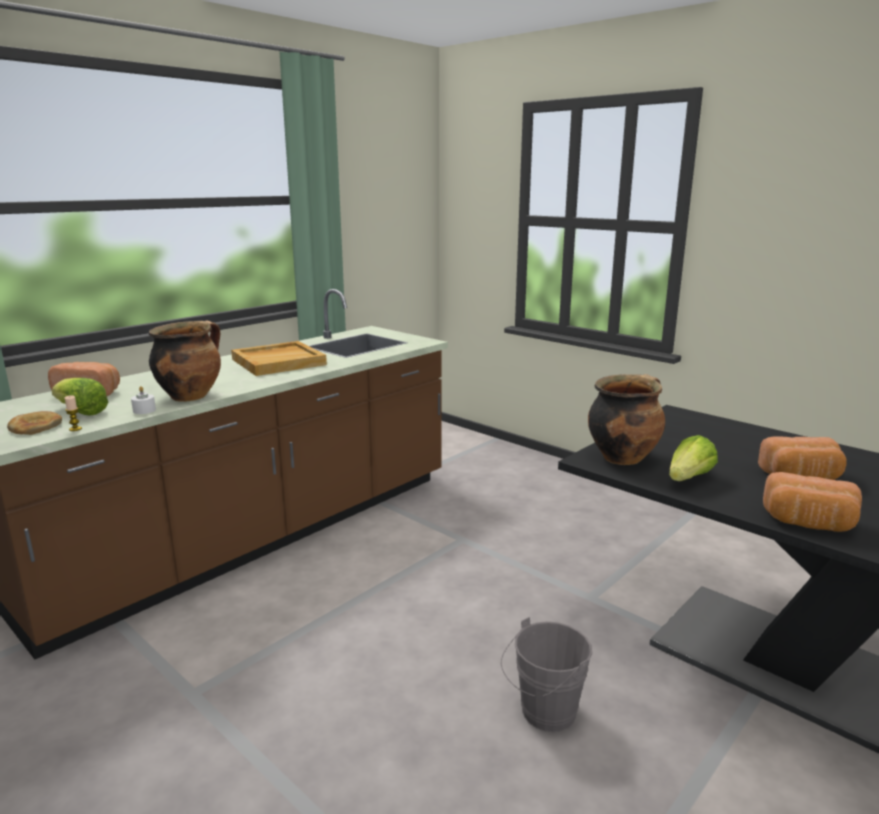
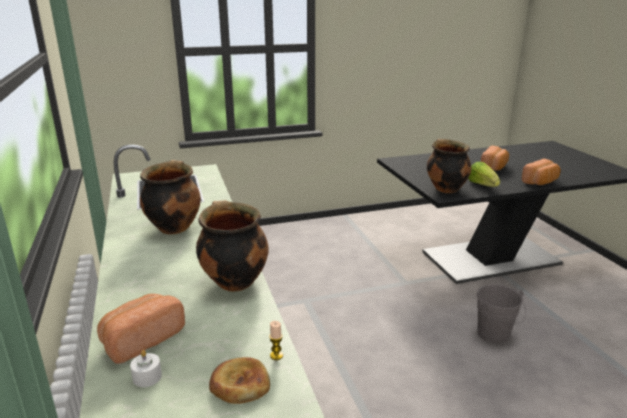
camera: 60 degrees left, 5 degrees up
lettuce [51,378,108,416] -> none
white candle [131,386,156,414] -> white candle moved to [130,350,162,387]
beige tray [231,341,327,376] -> cooking pot [140,160,201,235]

